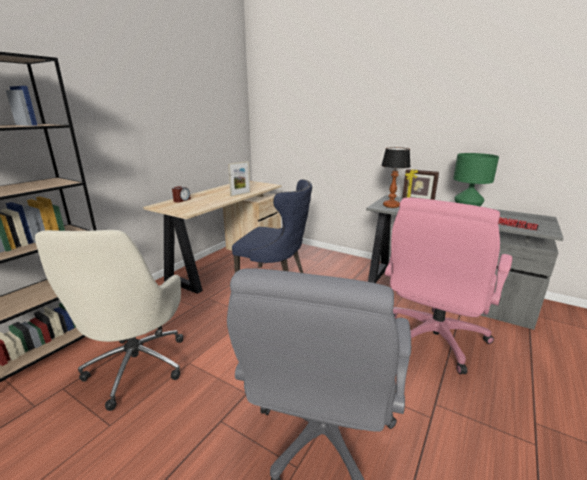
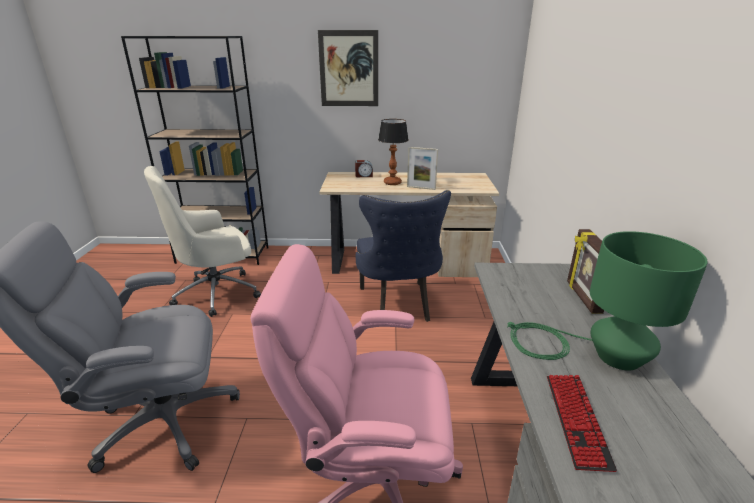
camera: 60 degrees right, 5 degrees up
table lamp [381,147,411,208] -> table lamp moved to [378,119,409,185]
none -> picture [318,30,378,106]

